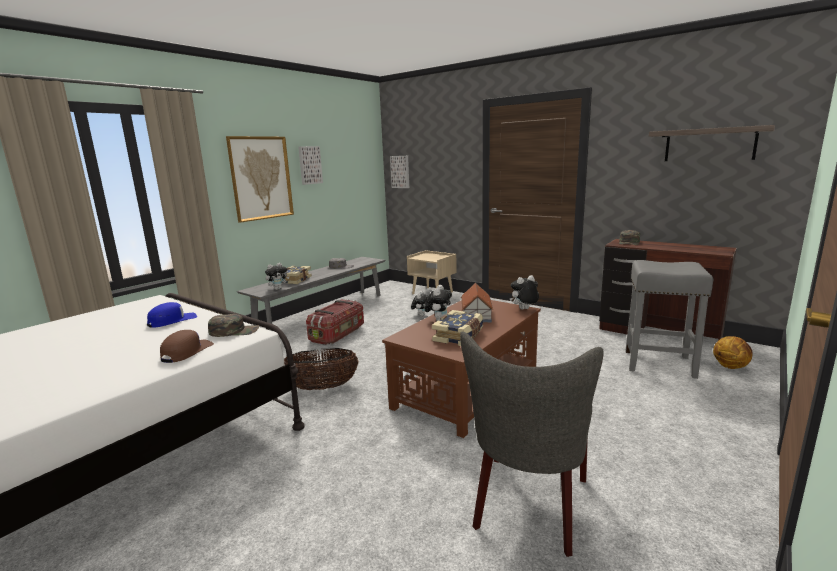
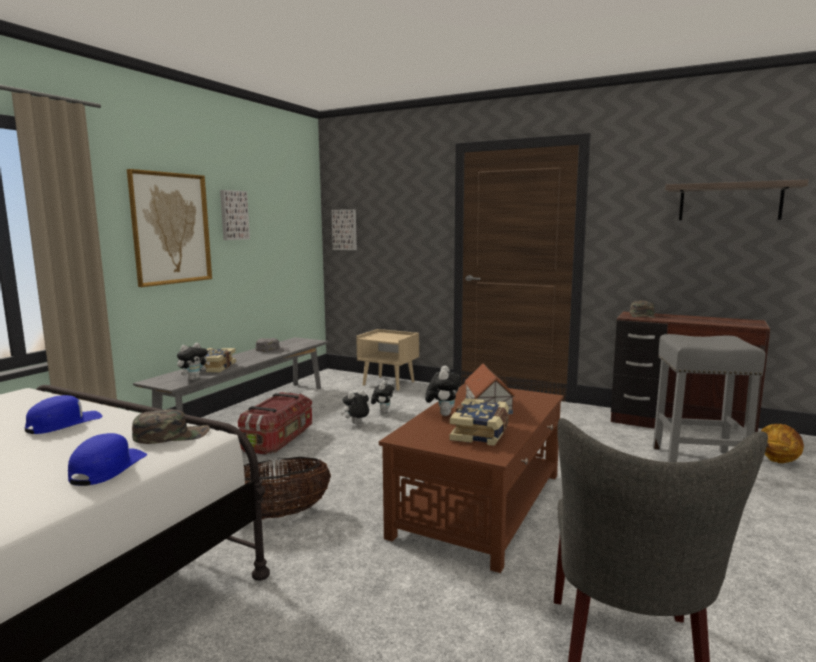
camera: 10 degrees left, 5 degrees down
brown cap [160,330,214,363] -> blue cap [68,433,147,486]
plush toy [510,275,539,310] -> plush toy moved to [341,390,369,423]

